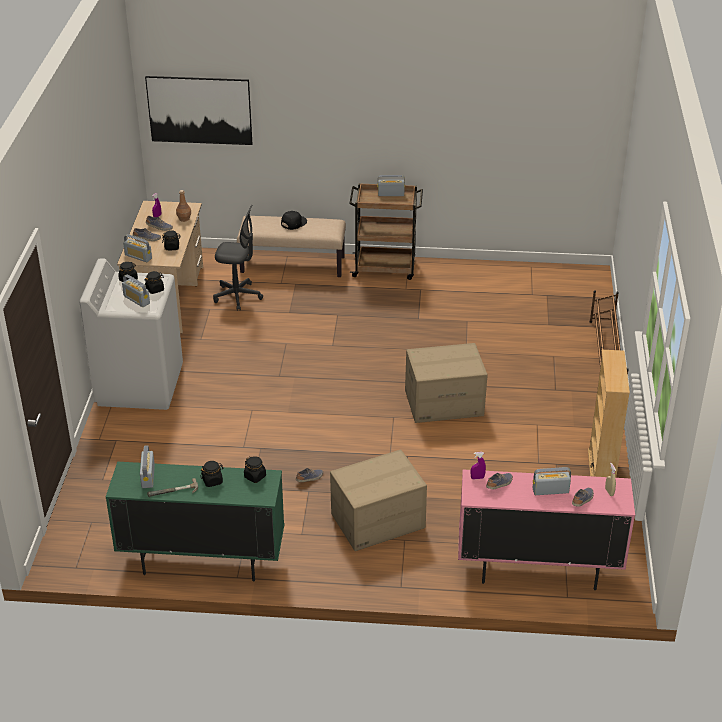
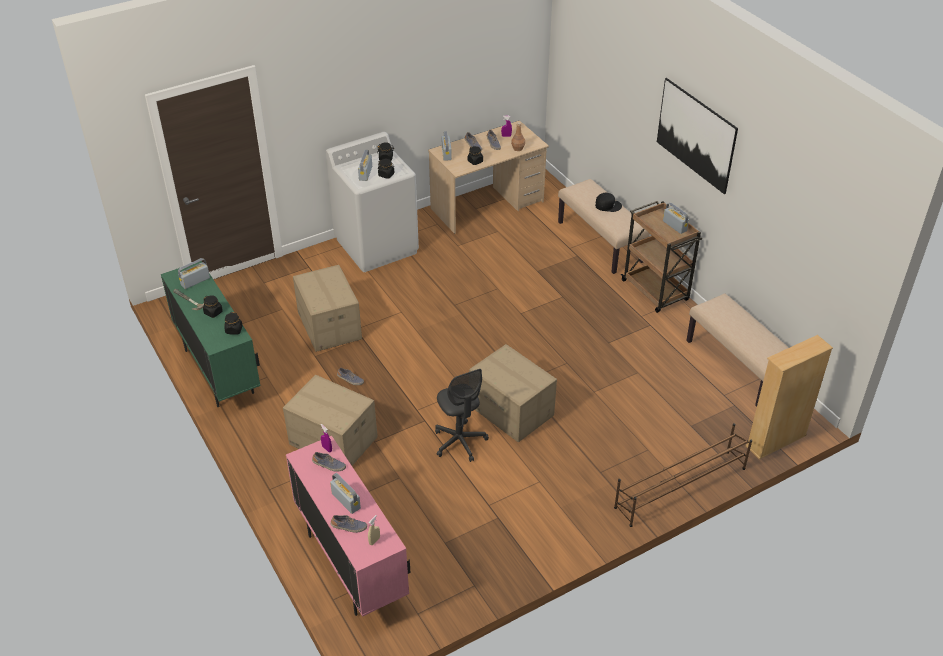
camera: 55 degrees right, 5 degrees up
picture [145,76,252,145] -> picture moved to [657,78,738,194]
grey office chair [213,205,263,311] -> grey office chair moved to [435,369,489,462]
beige bookcase [588,350,630,478] -> beige bookcase moved to [745,335,833,459]
none -> cardboard box [293,265,362,352]
none -> beige bench [686,293,789,406]

